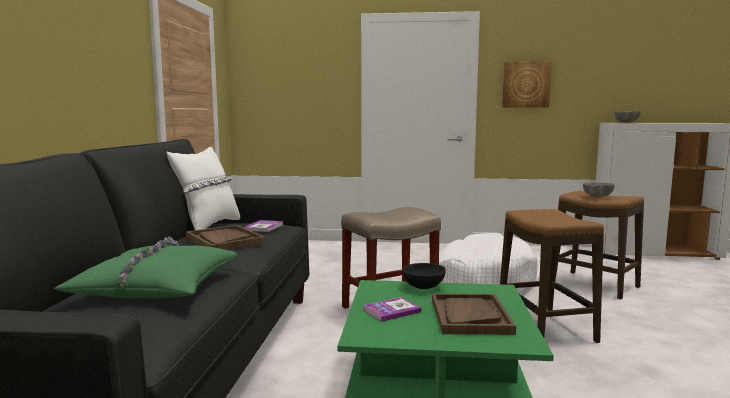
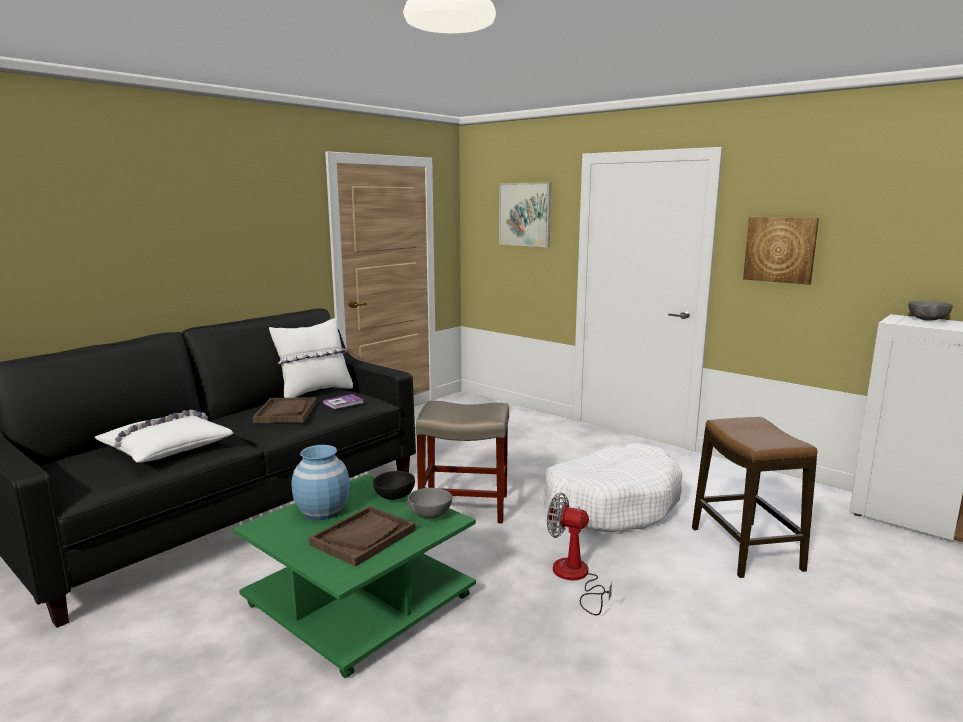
camera: 35 degrees right, 5 degrees up
green pillow [54,236,238,299] -> white pillow [95,410,233,463]
book [363,297,421,322] -> blue vase [291,445,350,520]
stool [500,209,604,343] -> fan [547,493,612,616]
grey bowl [583,182,615,197] -> grey bowl moved to [408,488,452,518]
none -> picture [499,182,551,247]

